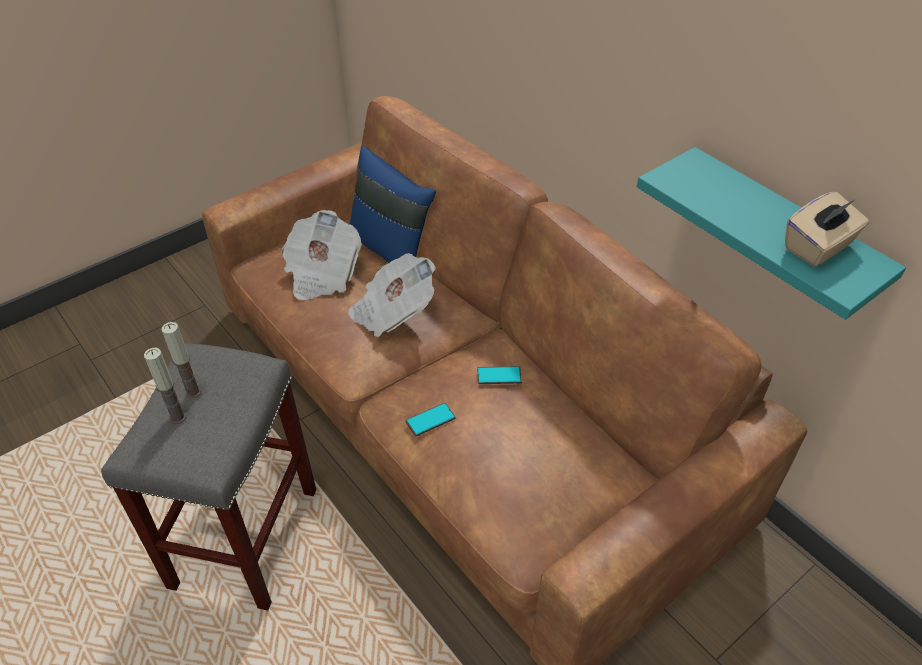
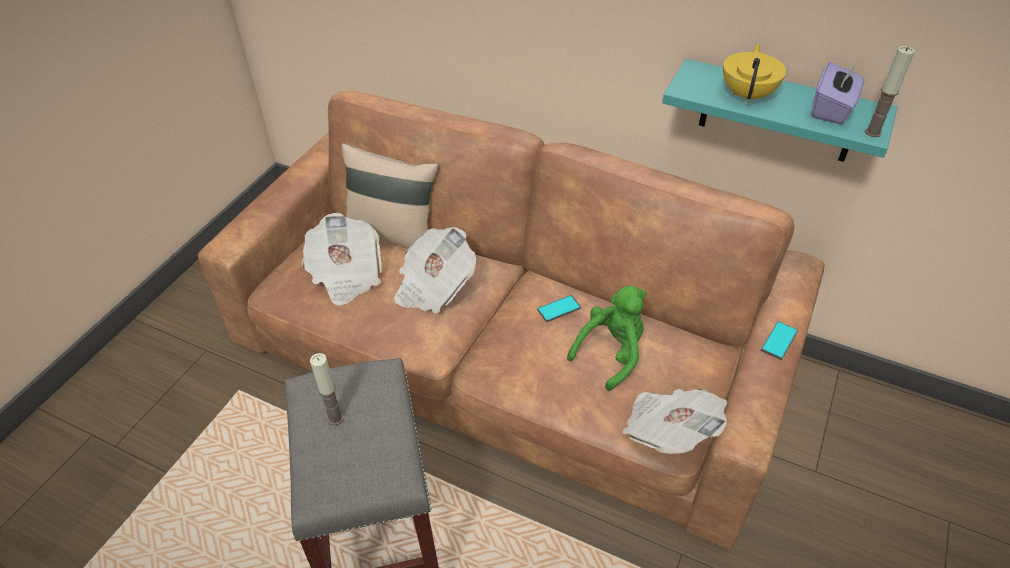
camera: 25 degrees left, 0 degrees up
candle [144,348,186,424] -> candle moved to [865,46,915,137]
blue pillow [349,146,436,263] -> beige pillow [342,143,438,248]
phone [406,403,455,437] -> phone moved to [761,321,798,360]
beige tissue box [785,192,869,267] -> purple tissue box [812,62,864,125]
none -> green plush toy [567,286,647,391]
none -> newspaper [622,389,727,454]
none -> yellow teapot [723,44,786,103]

